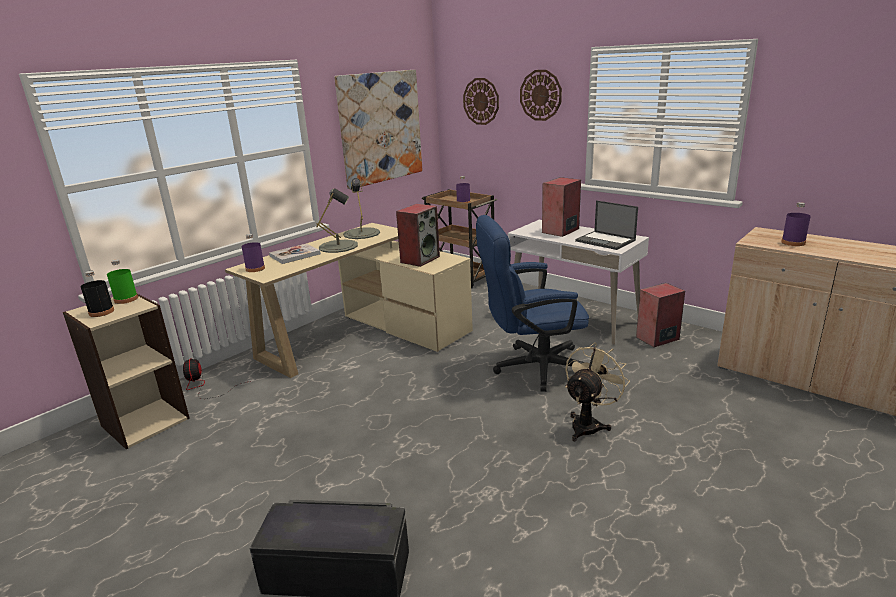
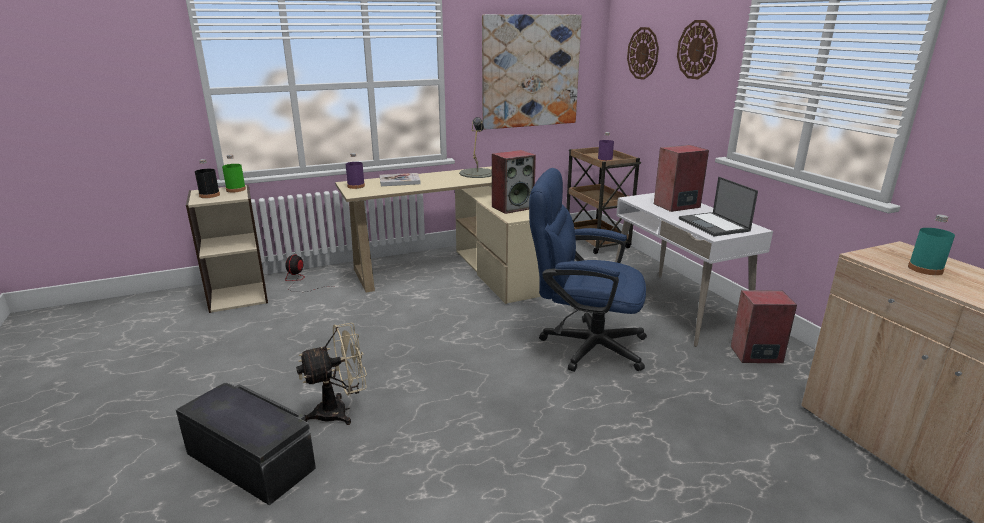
camera: 25 degrees right, 0 degrees up
grey table lamp [316,188,358,253] -> none
beige fan [565,342,630,441] -> beige fan moved to [296,323,367,425]
purple bottle [781,202,811,246] -> turquoise bottle [908,215,955,275]

